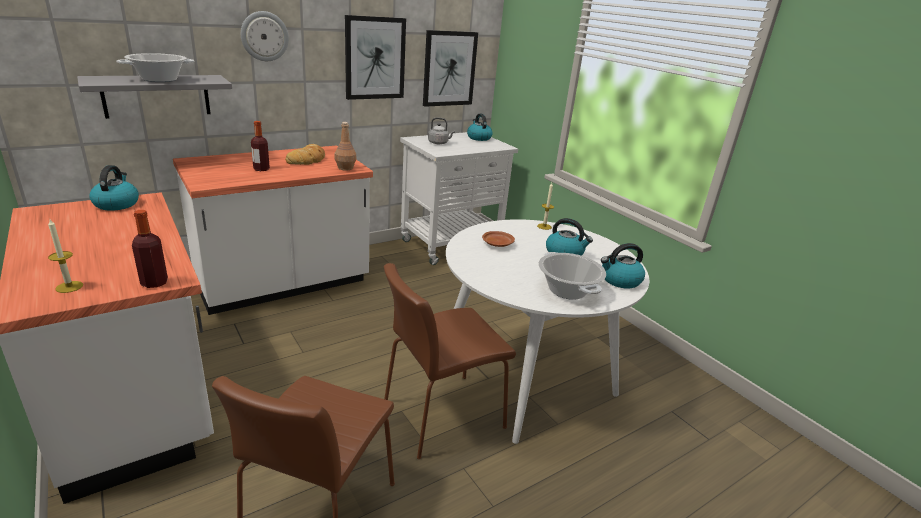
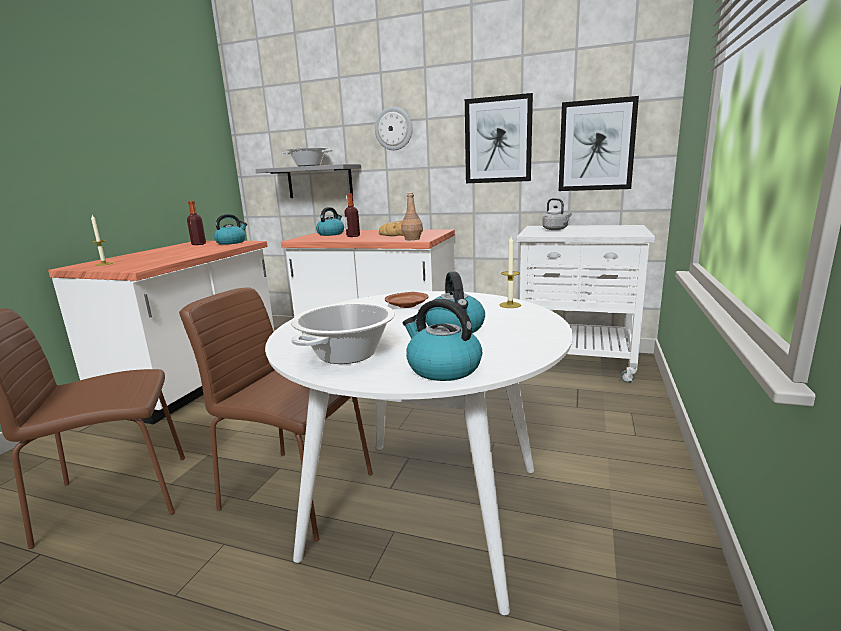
camera: 55 degrees right, 10 degrees down
bottle [132,210,168,288] -> bottle moved to [187,201,206,245]
kettle [467,114,493,141] -> kettle moved to [316,207,344,236]

